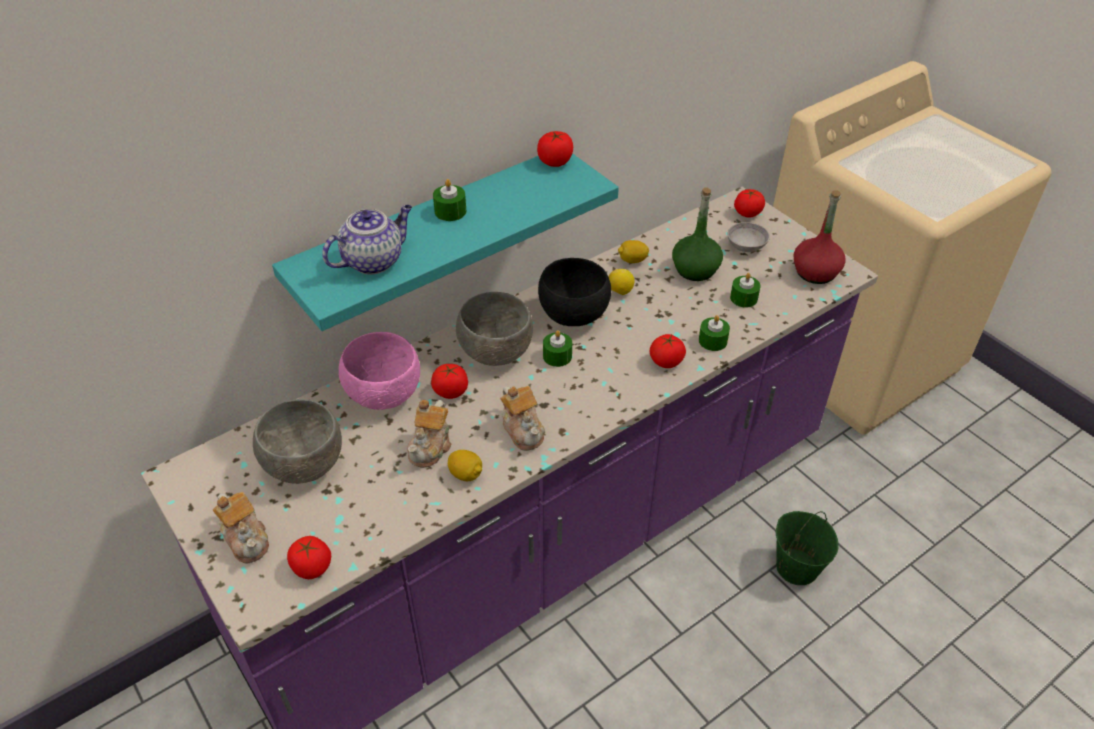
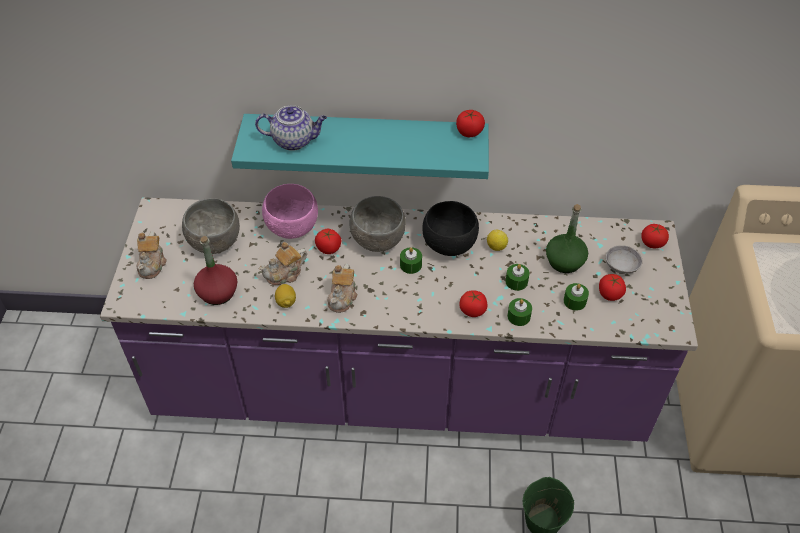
camera: 40 degrees right, 5 degrees up
tomato [287,536,331,579] -> tomato moved to [599,274,626,301]
green candle [433,179,466,221] -> green candle moved to [506,264,530,291]
lemon [618,240,649,263] -> none
red bottle [793,190,846,284] -> red bottle moved to [194,236,237,305]

